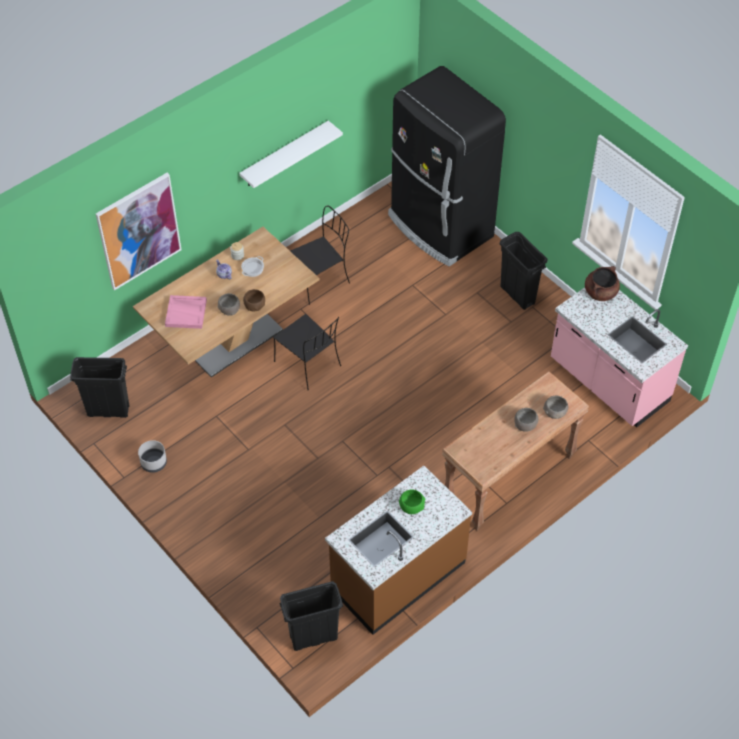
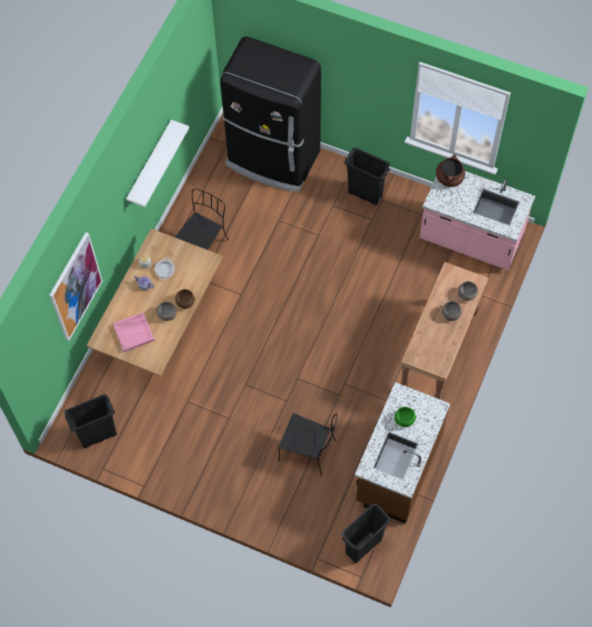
camera: 25 degrees left, 10 degrees up
grey planter [138,440,167,473] -> none
black chair [273,314,341,390] -> black chair moved to [279,413,338,476]

